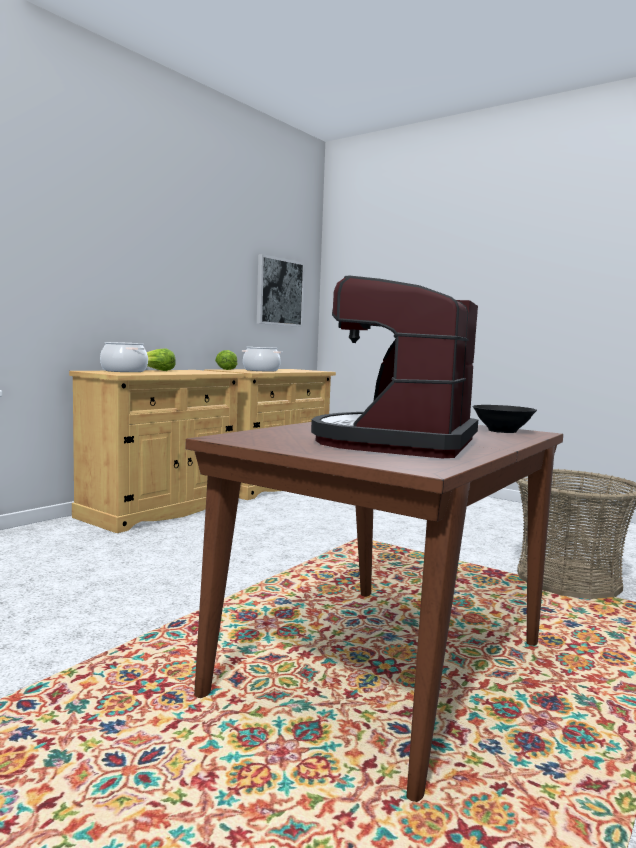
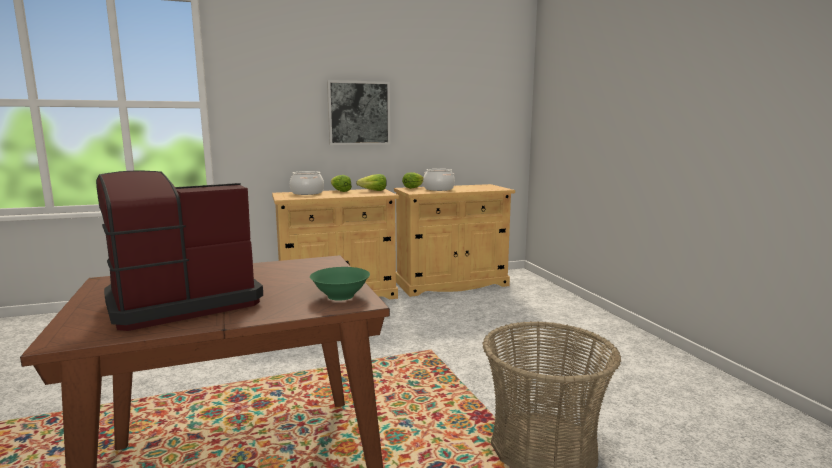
camera: 35 degrees right, 5 degrees up
picture [257,254,305,327] -> picture moved to [327,80,390,145]
black bowl [472,405,537,433] -> green bowl [310,267,370,301]
none -> lettuce [356,174,387,191]

